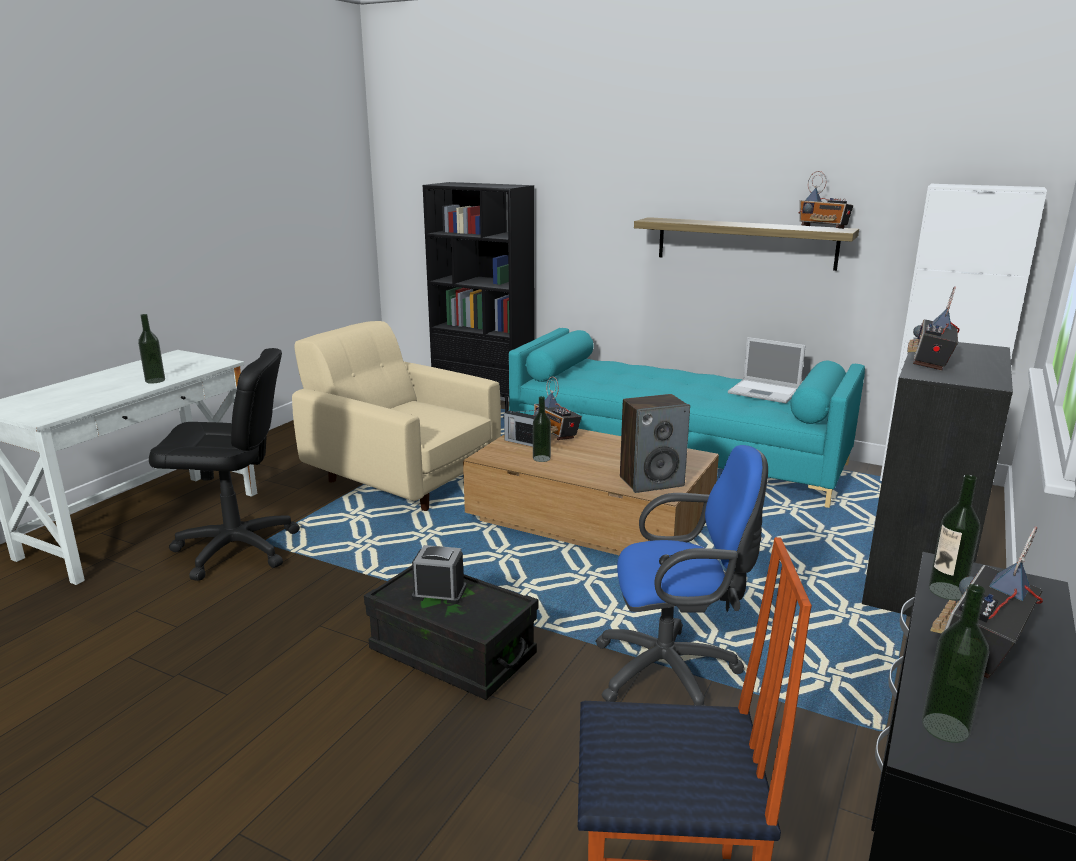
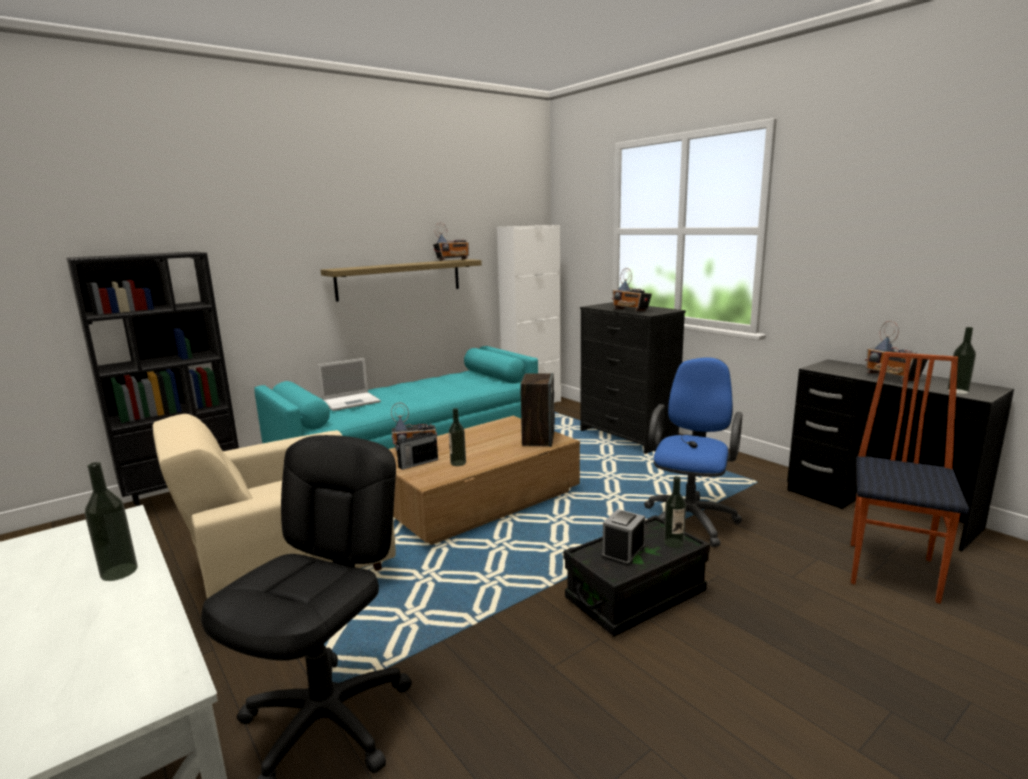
camera: 65 degrees left, 5 degrees down
laptop [728,337,806,403] -> laptop moved to [317,358,381,411]
bottle [929,475,980,600] -> bottle moved to [664,476,686,548]

